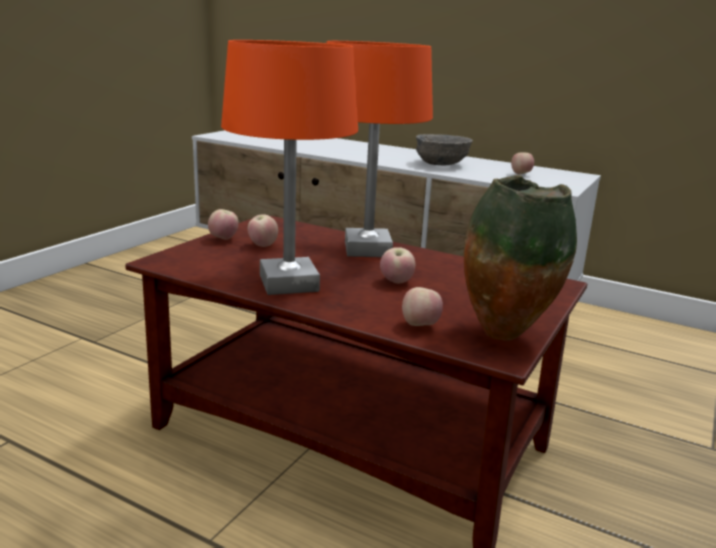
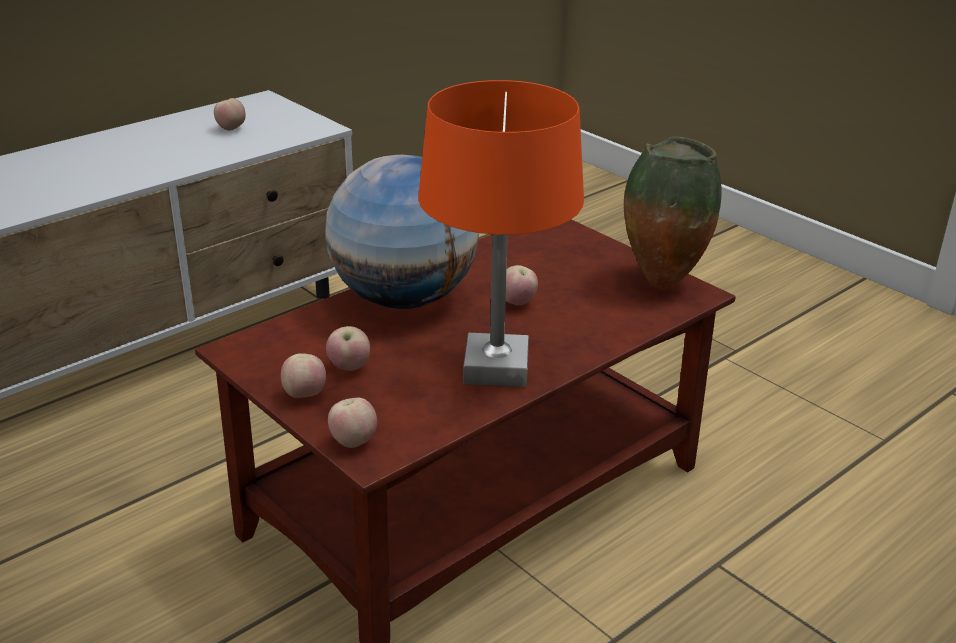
camera: 70 degrees left, 10 degrees up
orange table lamp [326,41,433,257] -> globe [325,155,479,309]
apple [402,287,443,326] -> apple moved to [328,398,377,448]
grey bowl [416,134,473,165] -> none

